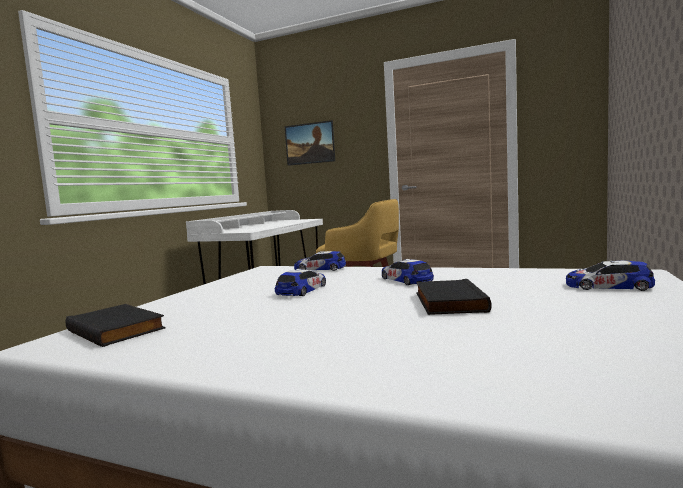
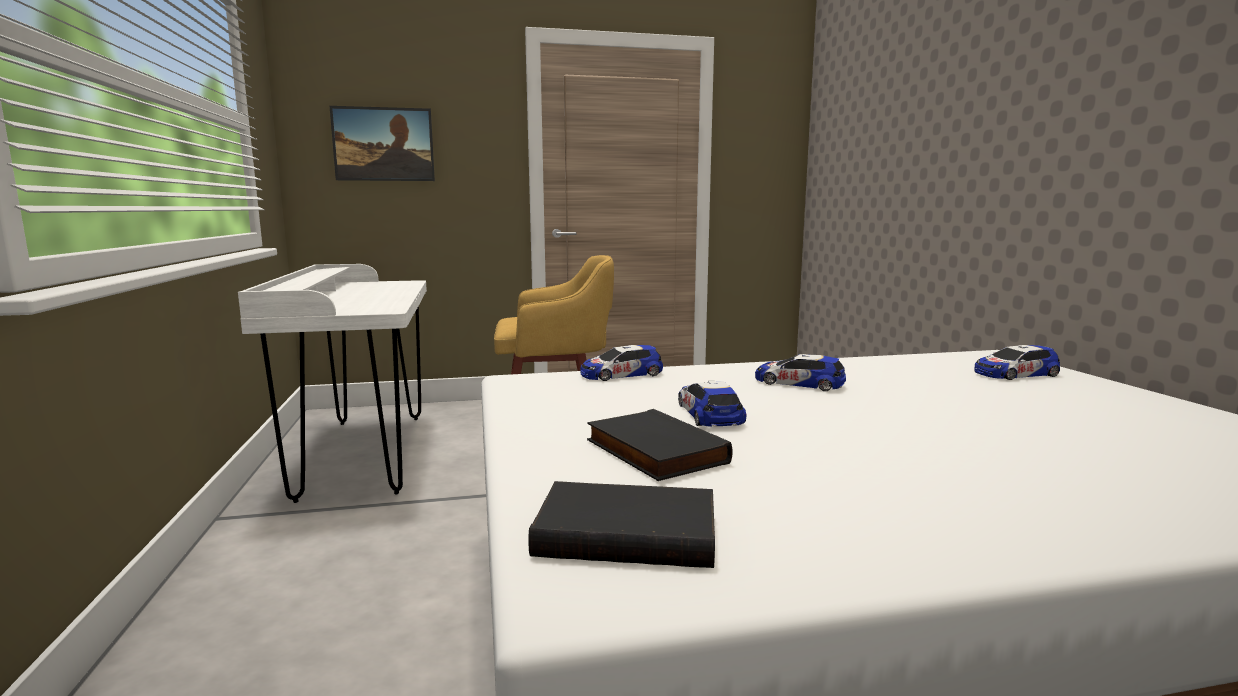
camera: 35 degrees left, 5 degrees up
black book [416,279,491,315] -> black book moved to [587,409,733,481]

